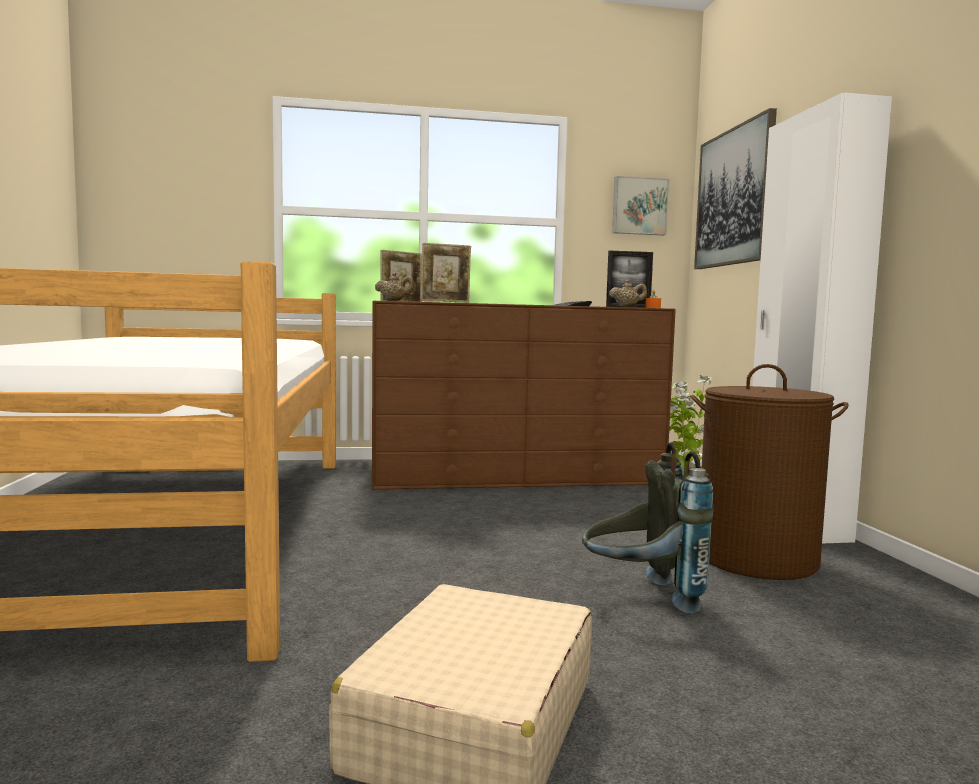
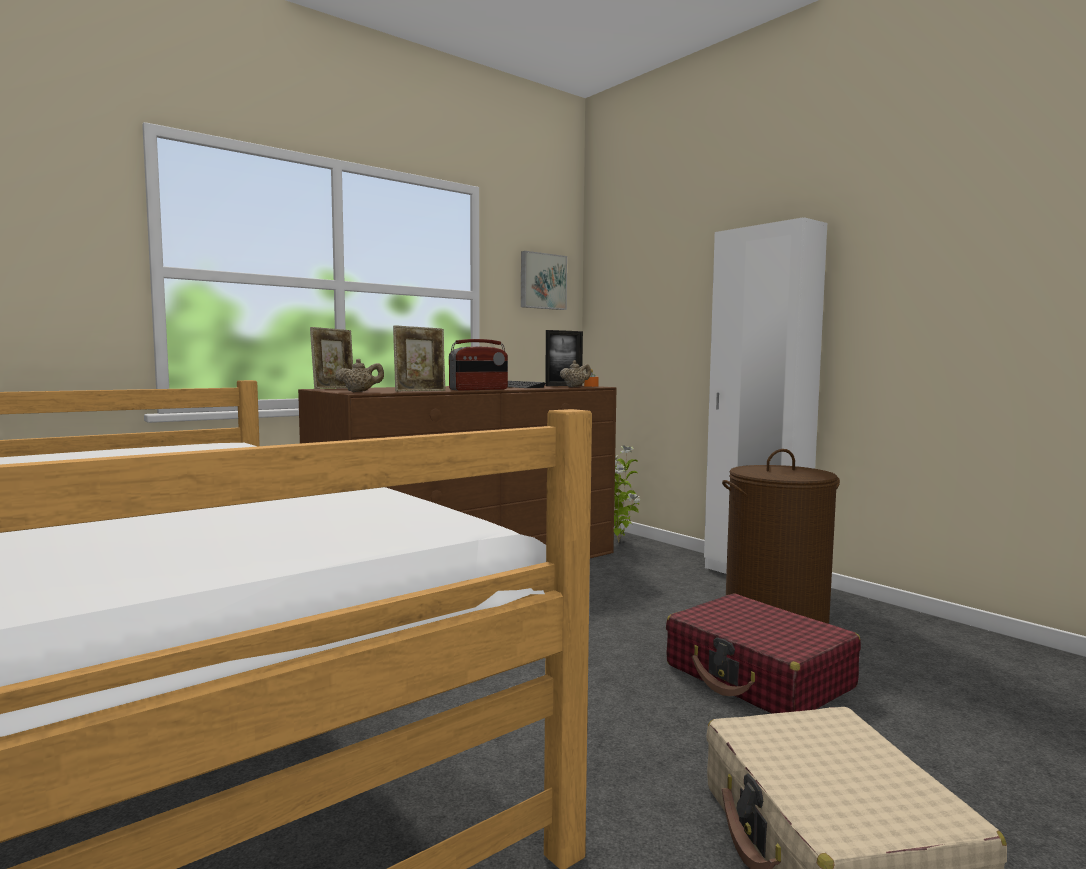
camera: 30 degrees left, 0 degrees up
grey backpack [582,442,714,613] -> red suitcase [666,593,861,714]
picture [694,108,777,269] -> none
none -> radio [449,339,508,391]

